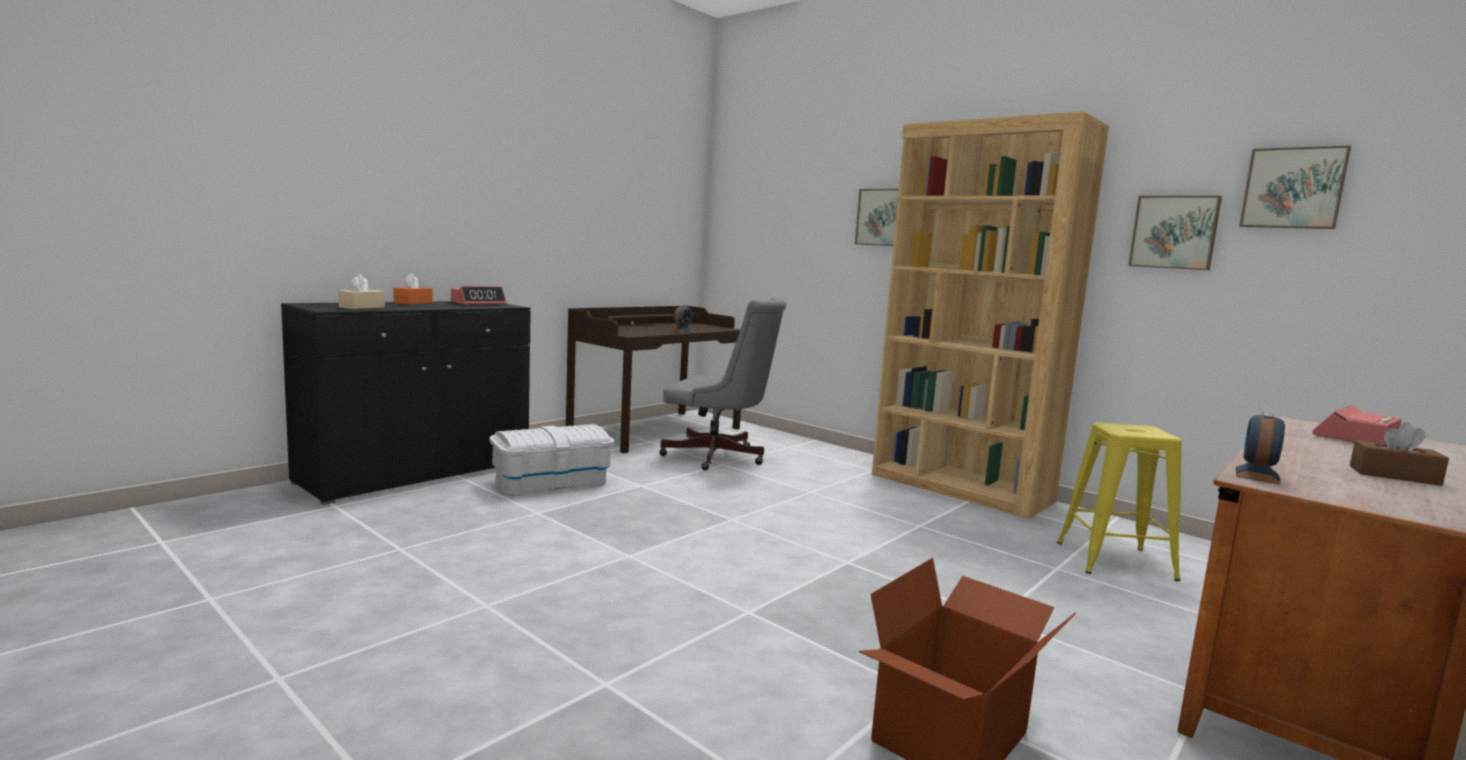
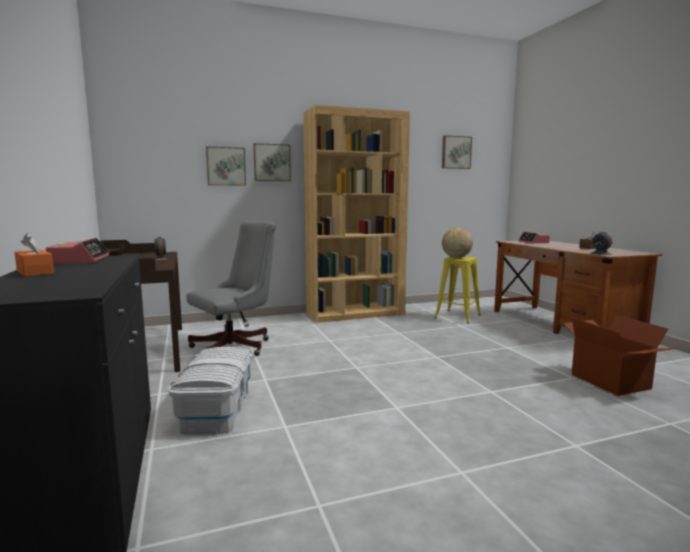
camera: 60 degrees left, 0 degrees up
beige tissue box [338,274,385,309] -> none
picture [1128,196,1222,270] -> picture moved to [206,146,246,186]
none -> globe [442,228,473,258]

